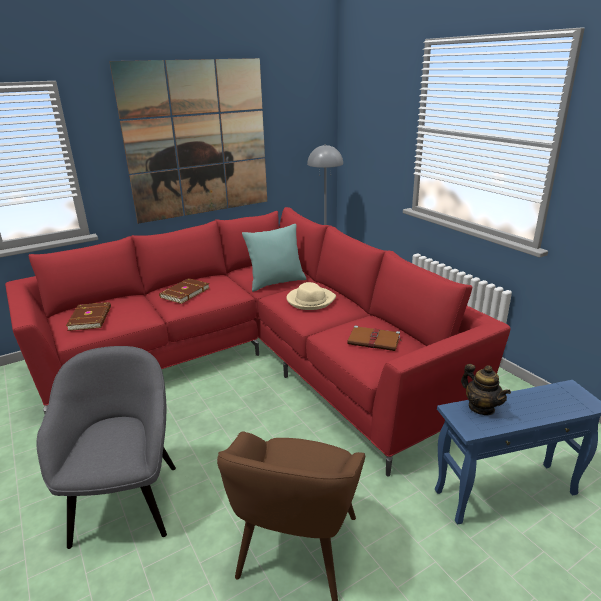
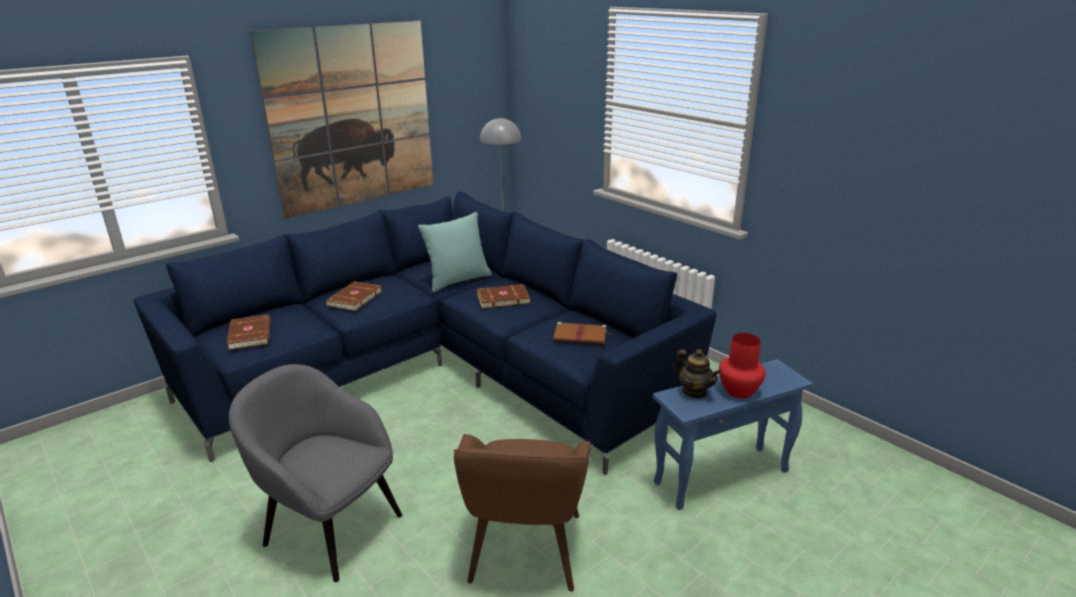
camera: 10 degrees left, 0 degrees up
red sofa [5,207,511,477] -> blue sofa [134,192,716,475]
grey armchair [36,346,176,549] -> grey armchair turned 45 degrees counterclockwise [229,364,402,582]
beige hat [287,282,336,310] -> brown book [477,284,530,308]
none -> red vase [719,333,766,398]

